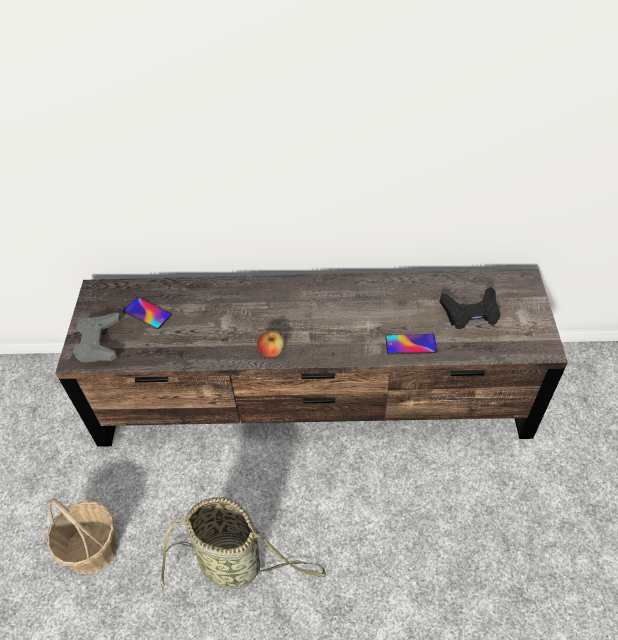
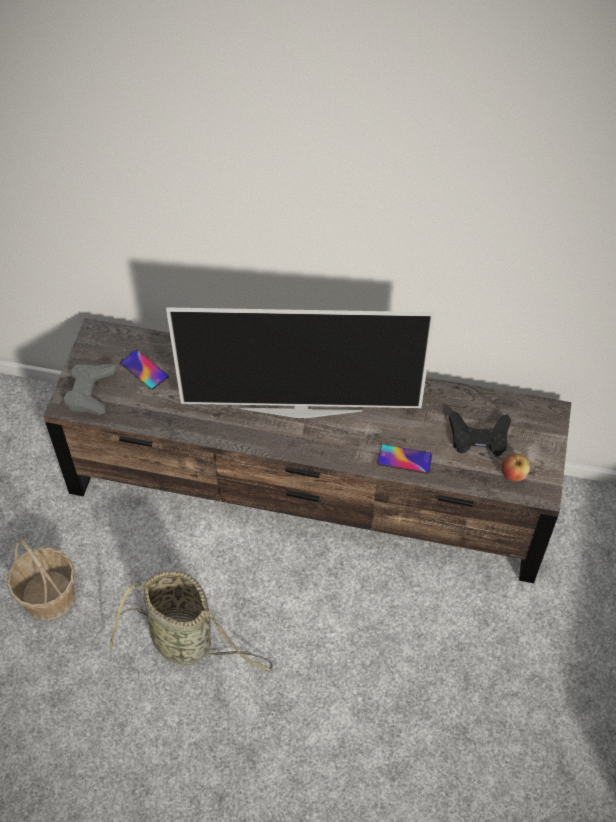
camera: 10 degrees right, 5 degrees up
apple [257,331,284,357] -> apple moved to [501,454,530,481]
none -> television [166,307,435,418]

